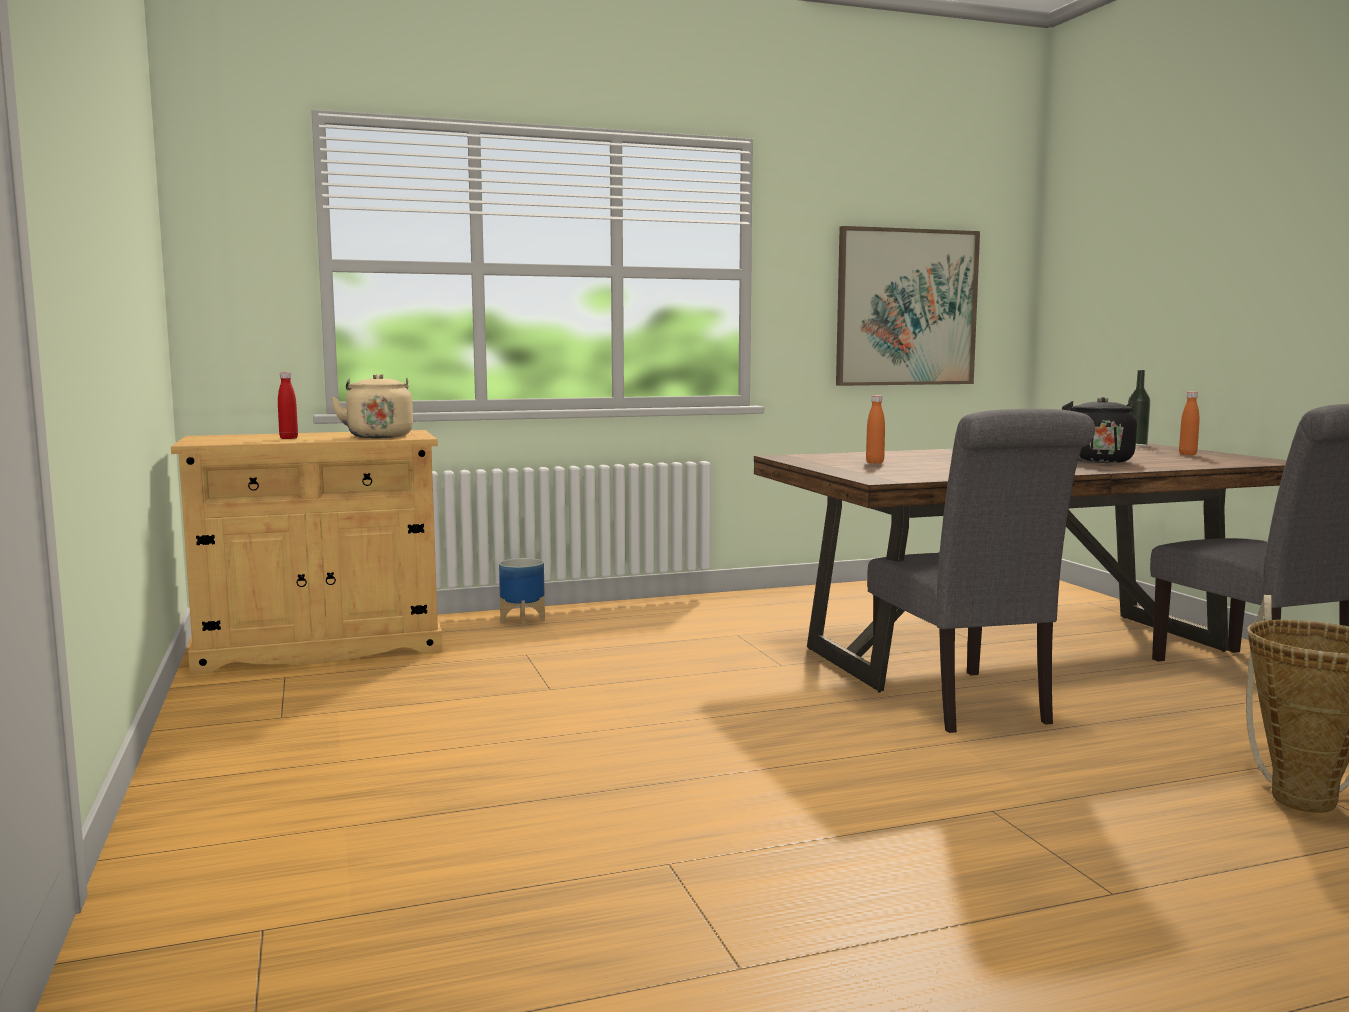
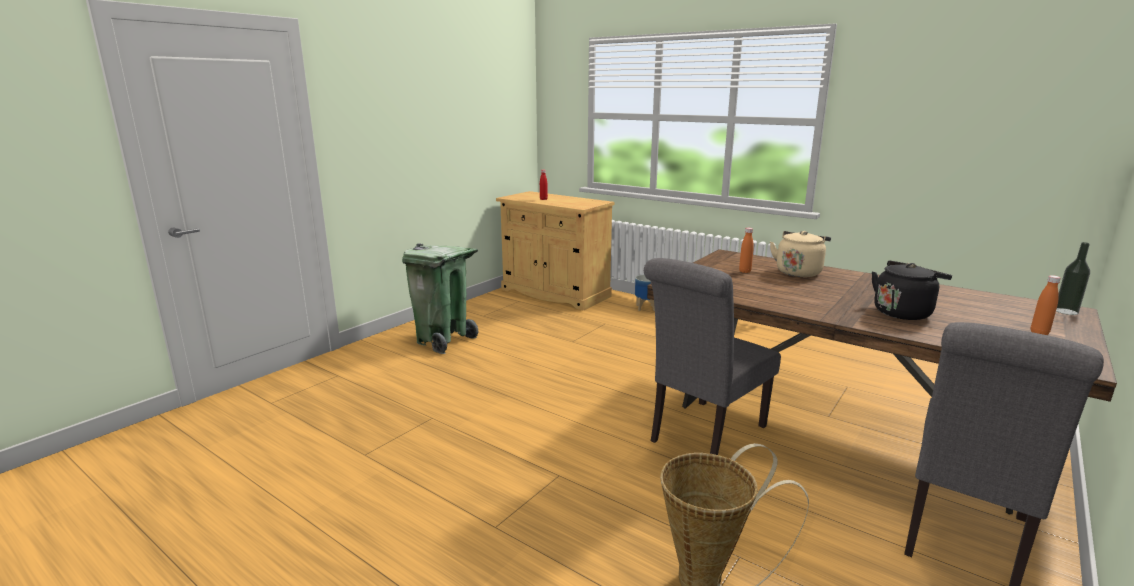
camera: 55 degrees right, 10 degrees up
beige kettle [331,374,413,438] -> beige kettle moved to [770,231,831,277]
picture [836,226,980,386] -> none
none -> green trash can [402,243,479,354]

